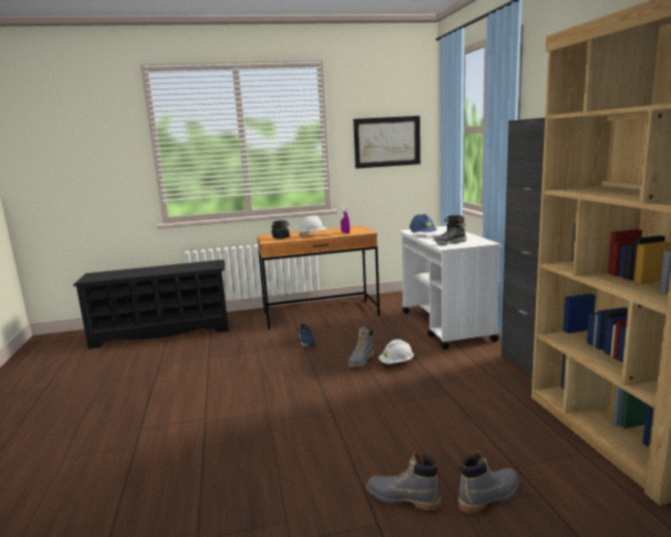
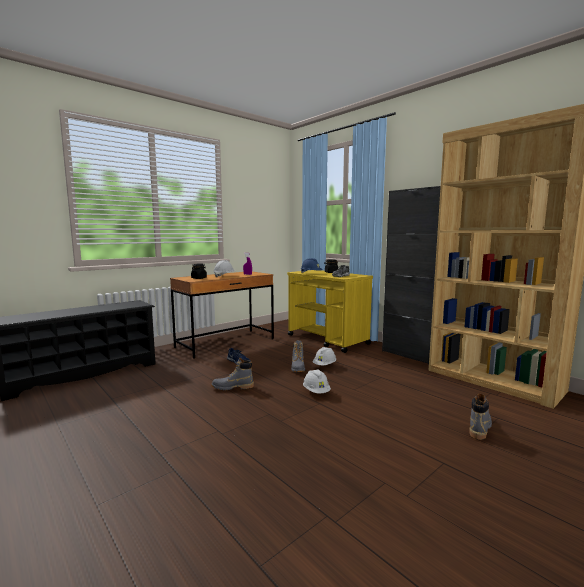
camera: 30 degrees left, 5 degrees down
picture [353,116,420,169] -> none
grey boot [367,452,441,511] -> grey boot moved to [211,358,254,390]
white cart [400,226,500,349] -> yellow cart [287,270,373,353]
none -> white hard hat [303,369,331,393]

